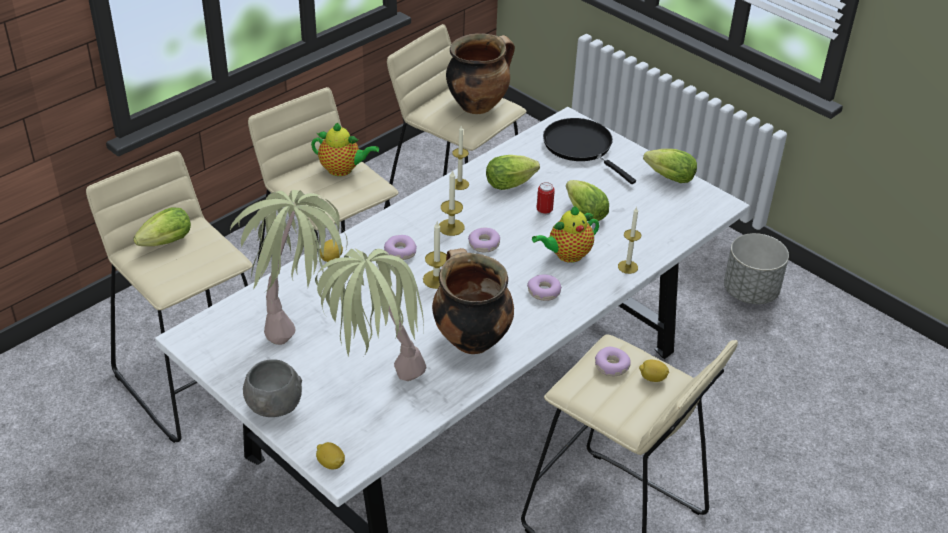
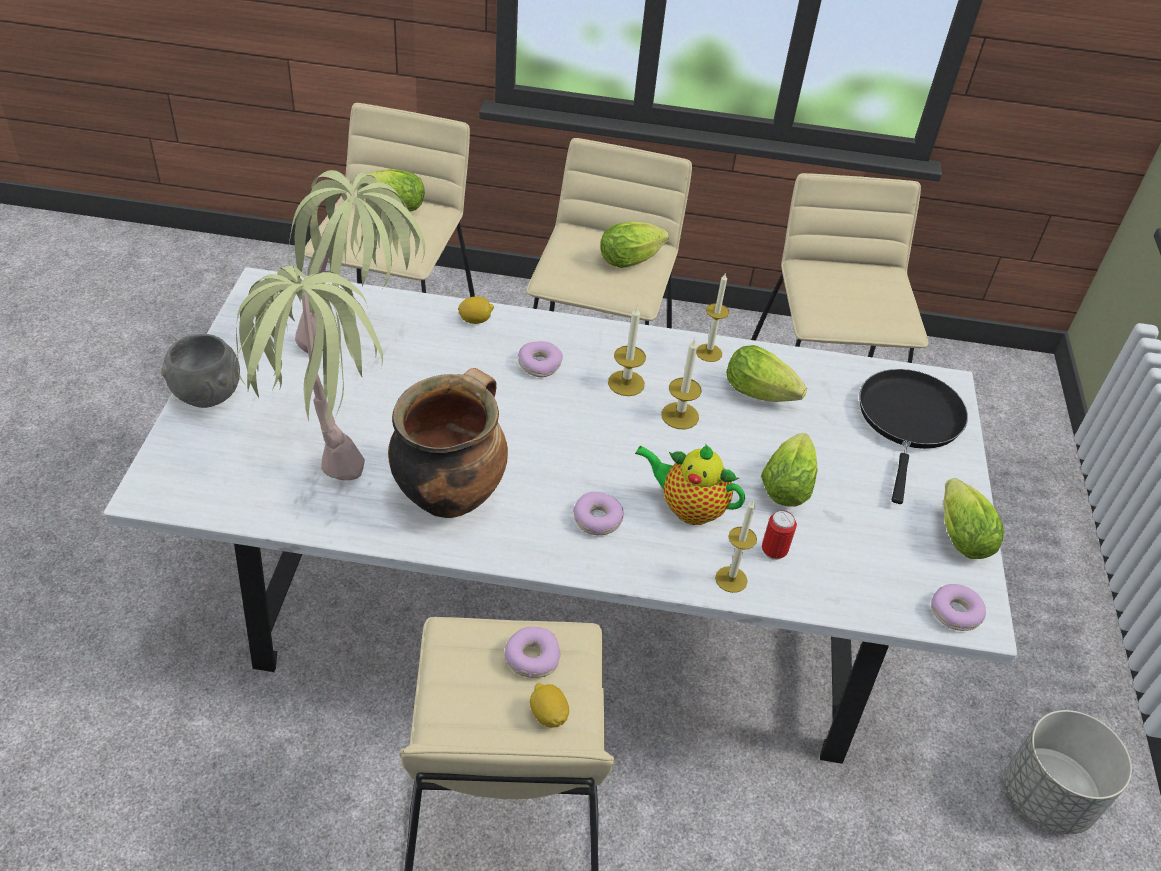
camera: 50 degrees right, 5 degrees up
teapot [311,122,379,176] -> lettuce [600,221,669,268]
lemon [316,442,345,469] -> none
candle [423,222,447,289] -> candle moved to [661,339,702,430]
cooking pot [446,33,515,114] -> none
donut [468,228,500,252] -> donut moved to [931,584,986,631]
can [536,182,555,215] -> can moved to [762,510,797,560]

